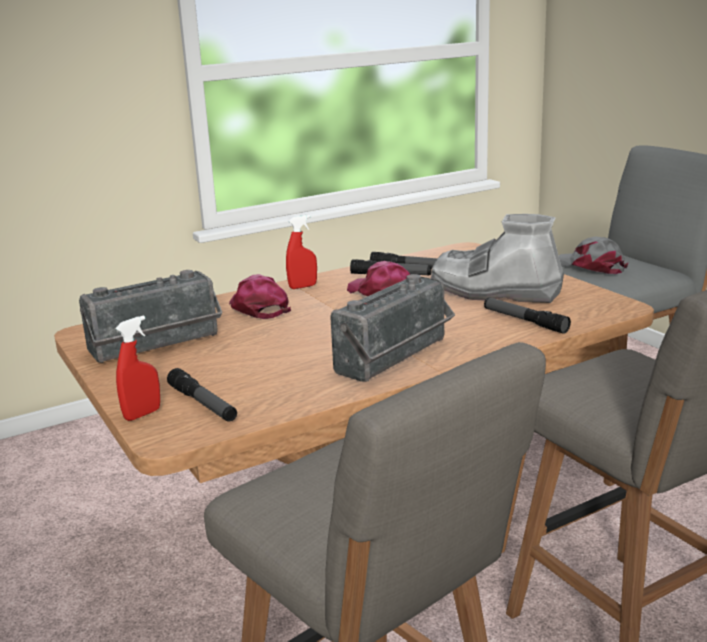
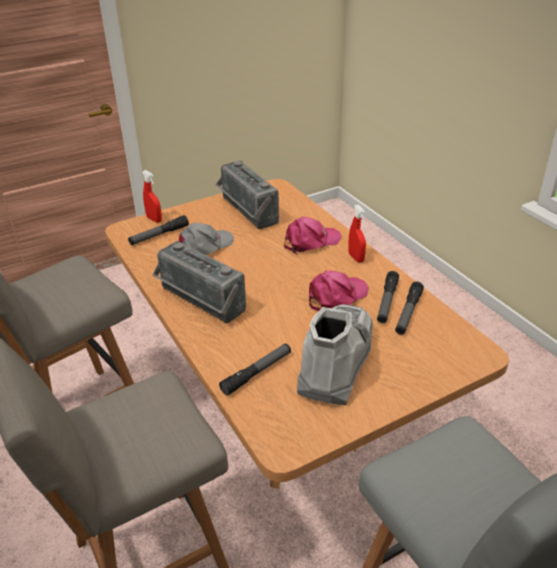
camera: 90 degrees right, 15 degrees up
grey cap [559,237,628,274] -> grey cap moved to [179,223,234,255]

